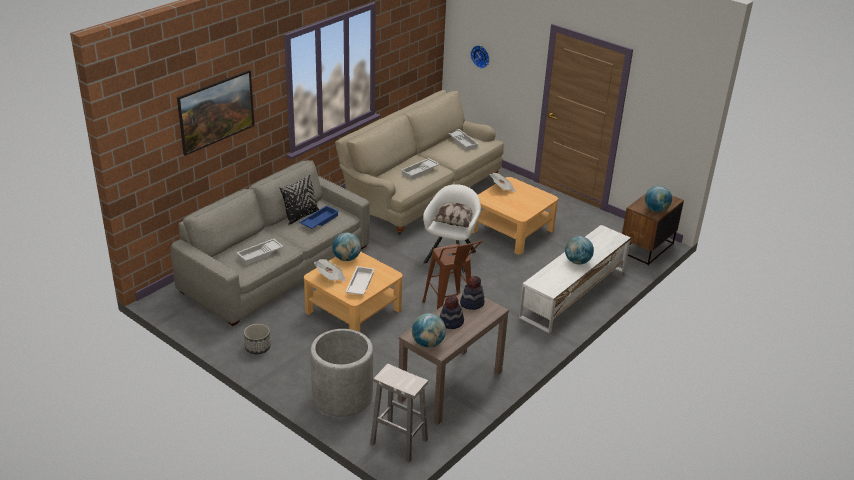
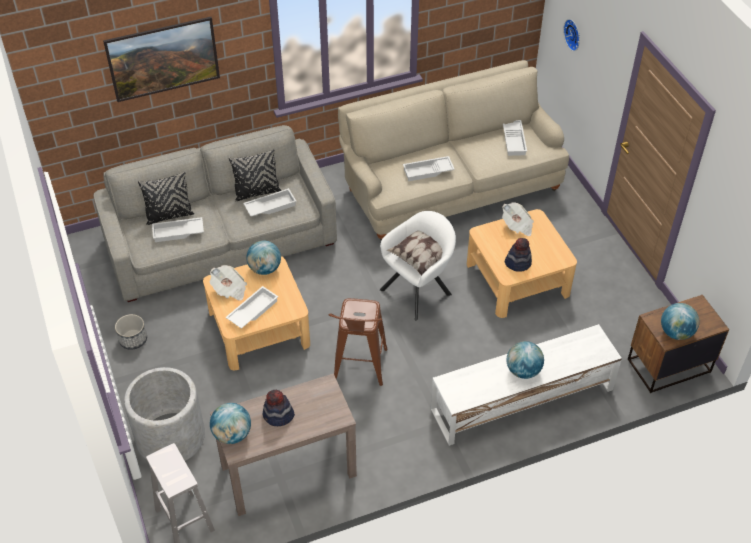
camera: 30 degrees right, 15 degrees up
blue tray [299,205,339,229] -> white tray [243,188,297,217]
hat [460,276,485,310] -> hat moved to [504,238,532,272]
none -> black pillow [138,172,194,225]

